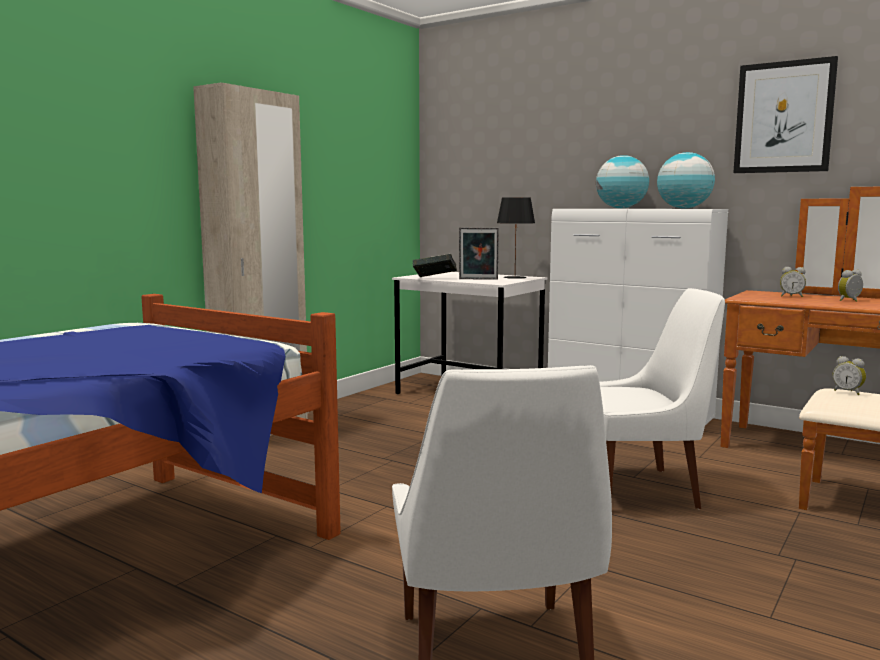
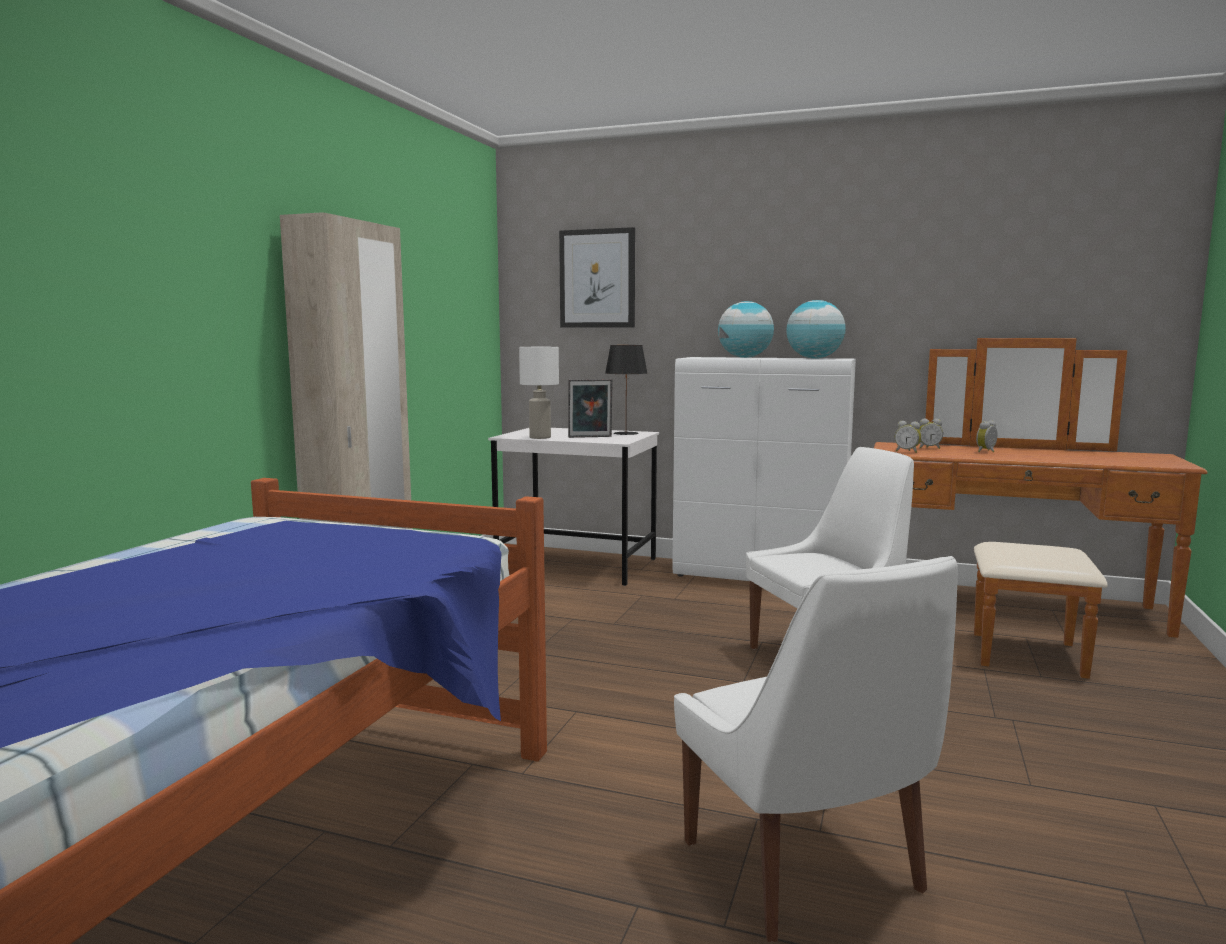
camera: 15 degrees left, 0 degrees up
book [413,254,457,277] -> white table lamp [519,347,559,439]
picture [733,56,838,173] -> picture moved to [559,227,635,328]
alarm clock [833,356,866,395] -> alarm clock moved to [895,421,921,453]

